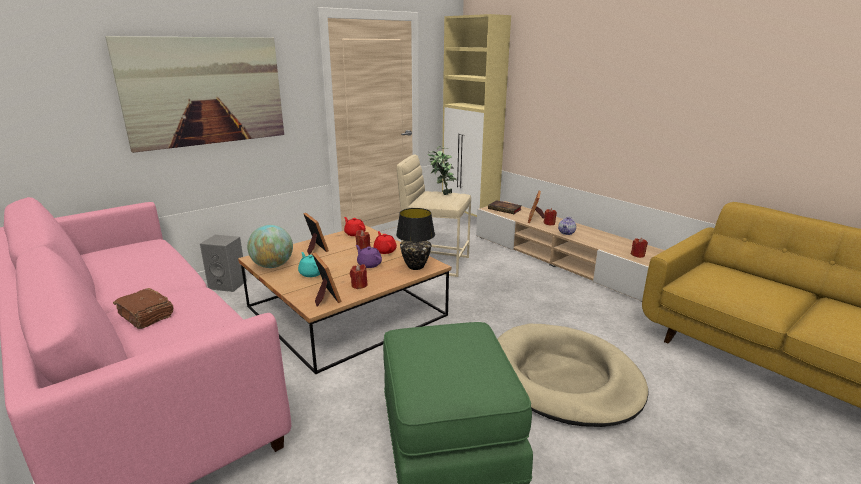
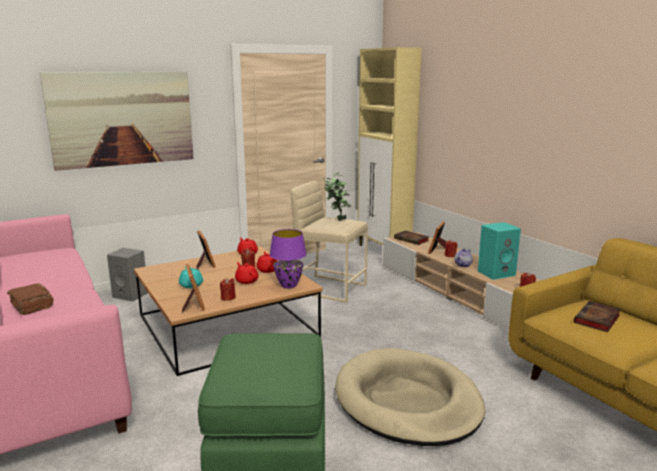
camera: 10 degrees right, 5 degrees down
globe [247,225,293,268] -> none
purple teapot [356,245,382,268] -> red teapot [235,262,259,284]
black table lamp [396,208,435,270] -> purple table lamp [269,229,307,288]
none -> turquoise speaker [478,222,521,280]
none -> book [574,301,621,332]

